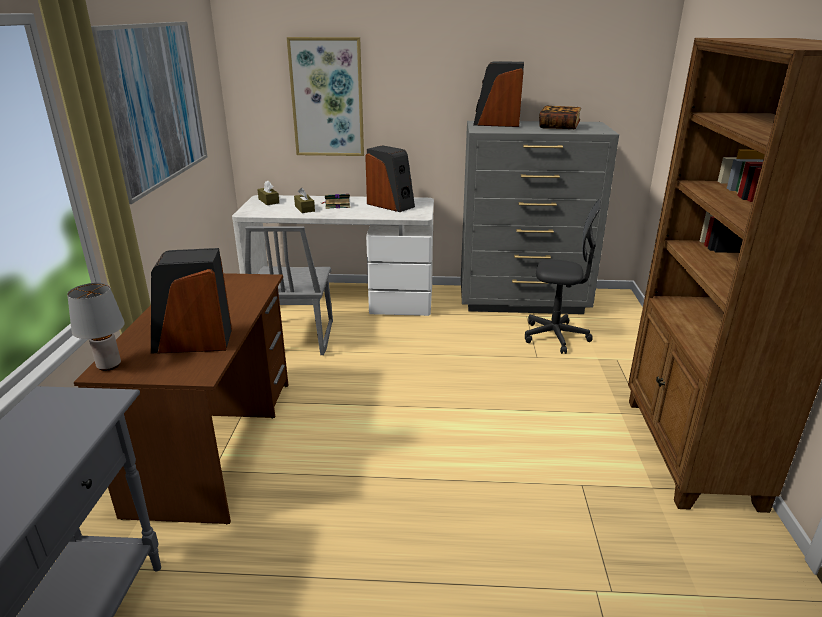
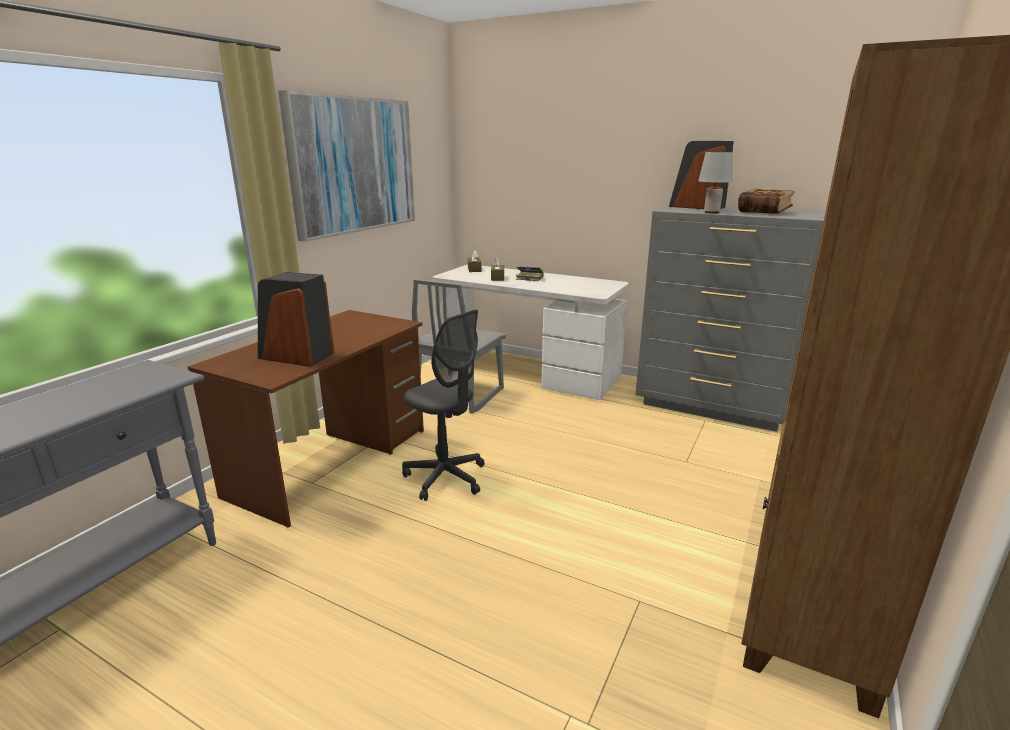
camera: 25 degrees right, 5 degrees down
grey table lamp [67,283,125,371] -> grey table lamp moved to [698,152,733,214]
picture [287,37,364,156] -> none
speaker [365,145,415,212] -> none
grey office chair [525,199,601,354] -> grey office chair moved to [402,309,485,501]

